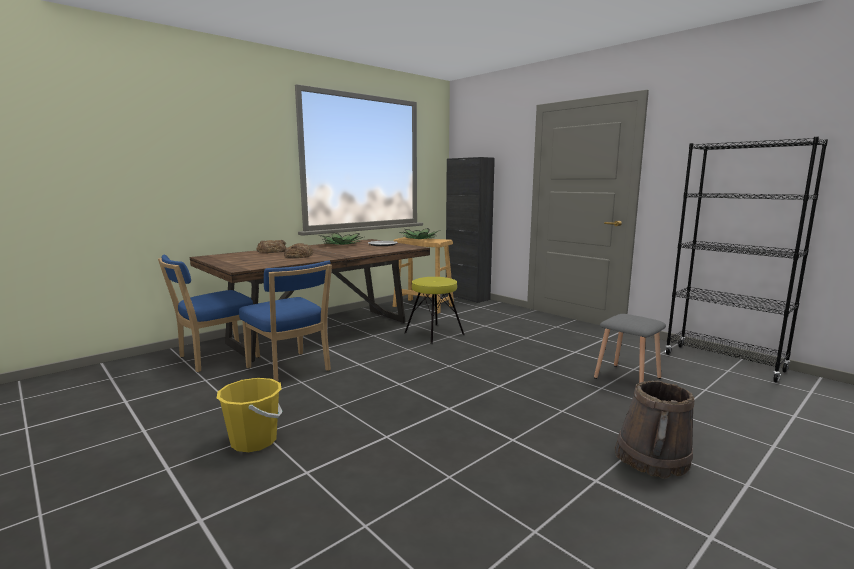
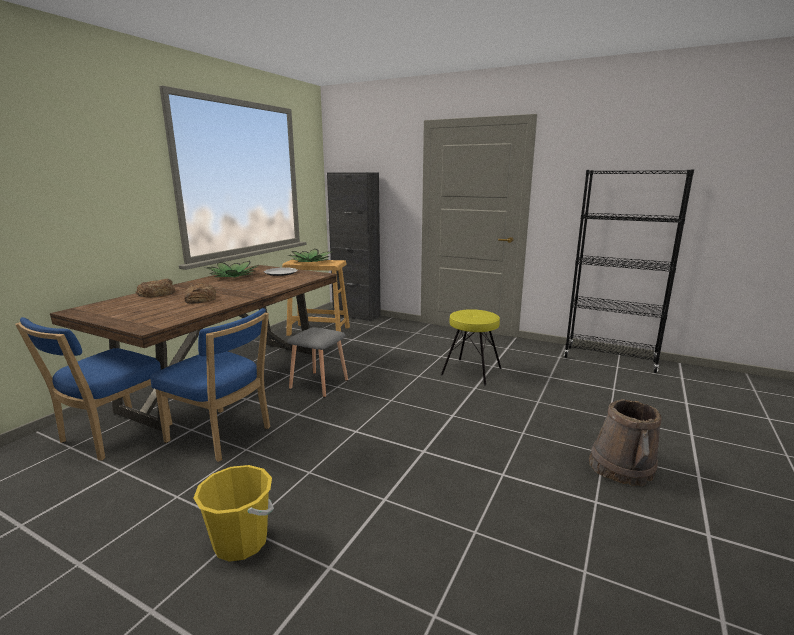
camera: 20 degrees left, 5 degrees up
yellow stool [404,277,465,344] -> yellow stool moved to [441,309,502,386]
grey stool [594,314,666,383] -> grey stool moved to [287,327,348,398]

